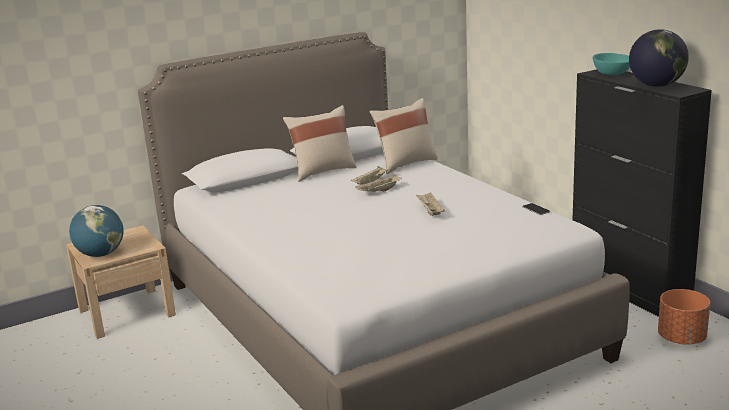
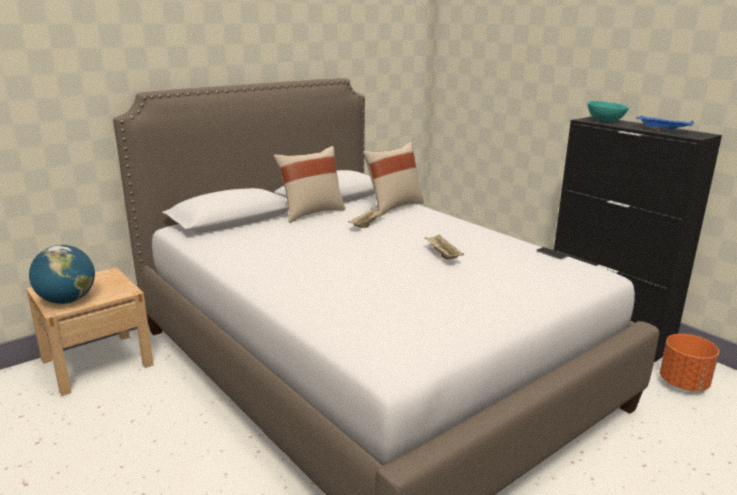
camera: 10 degrees left, 0 degrees up
beige tray [355,174,402,192] -> none
globe [629,29,689,87] -> blue tray [636,116,694,131]

